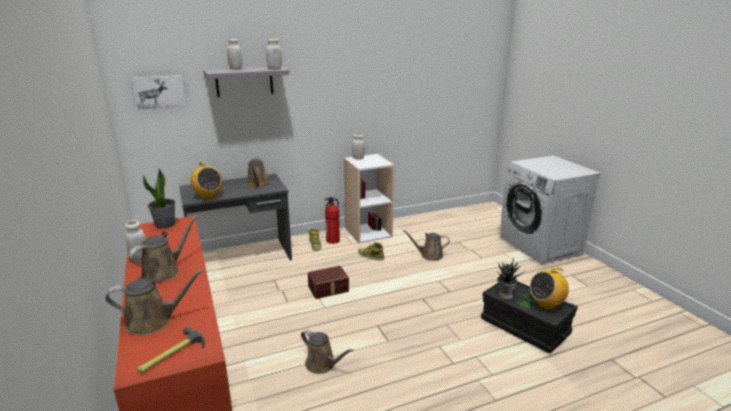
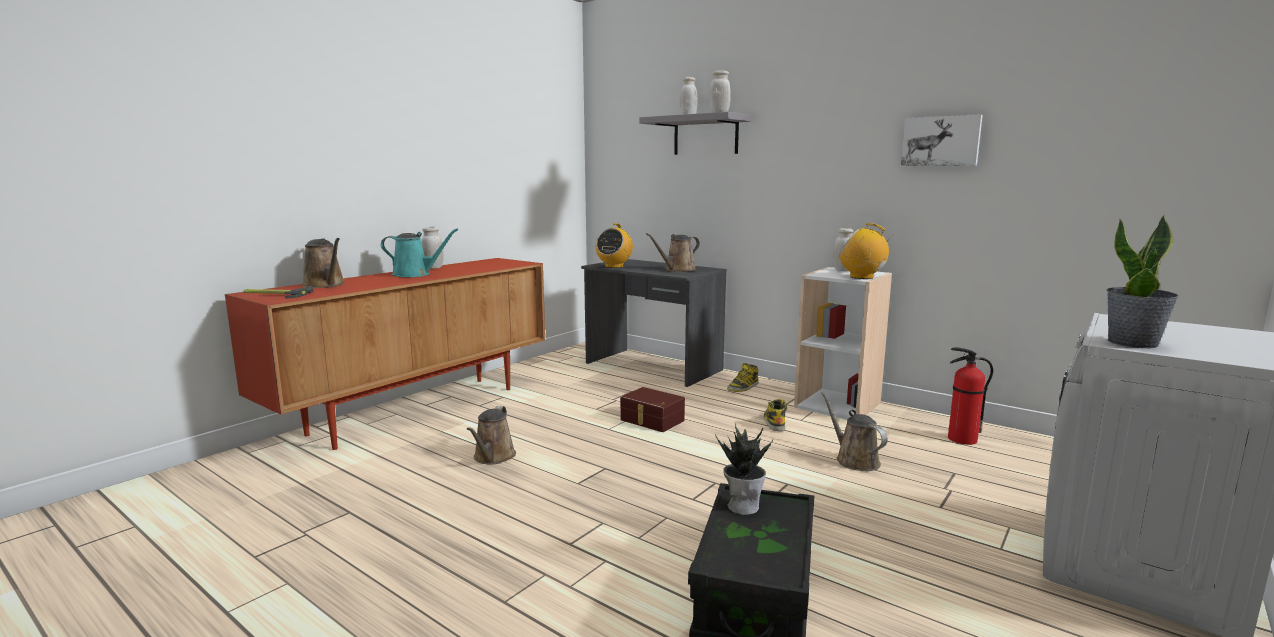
camera: 60 degrees right, 10 degrees down
brown watering can [128,216,197,283] -> turquoise watering can [381,228,458,277]
picture [132,75,186,110] -> picture moved to [901,114,983,166]
potted plant [143,168,175,229] -> potted plant moved to [1107,215,1179,348]
fire extinguisher [325,197,340,244] -> fire extinguisher moved to [948,347,993,445]
radio [530,267,569,310] -> radio moved to [839,223,894,279]

